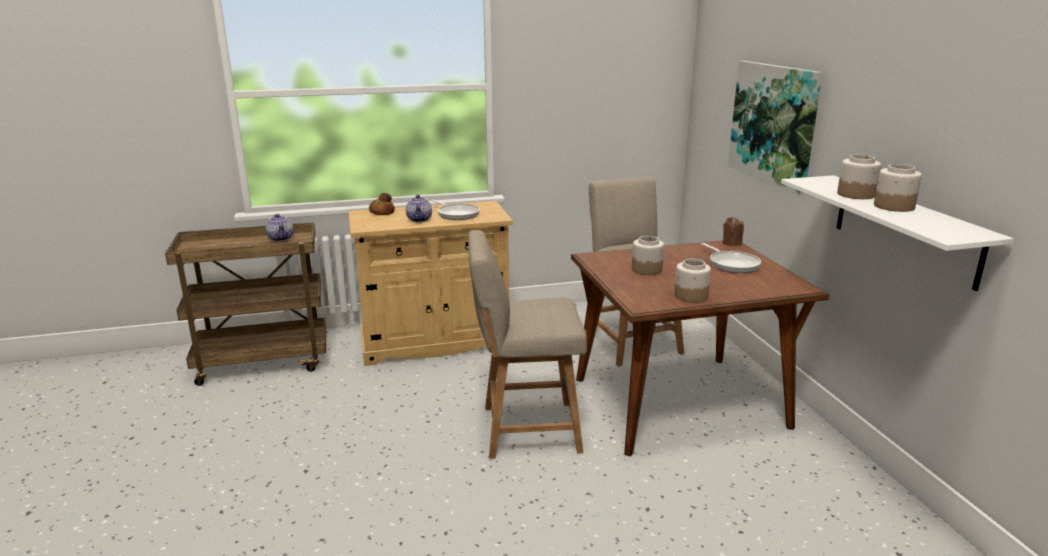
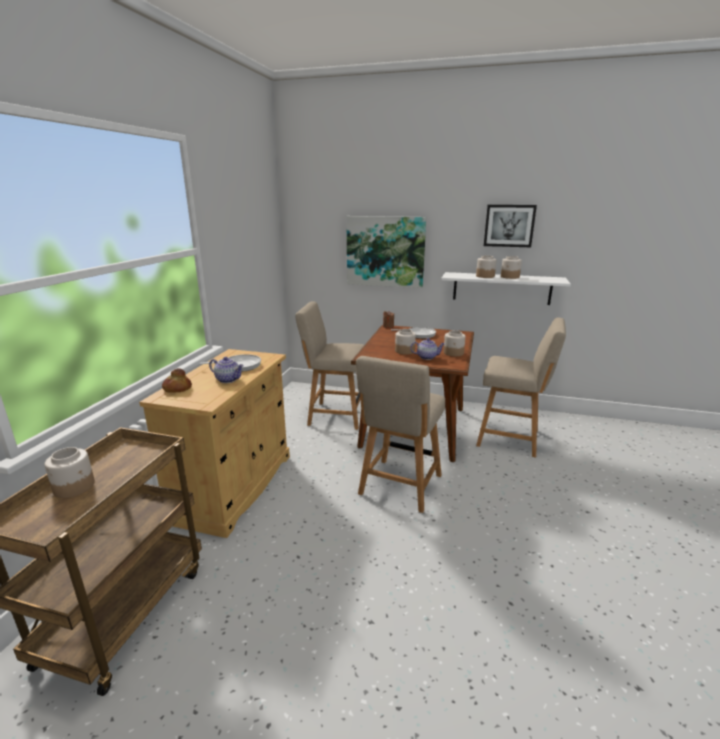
camera: 60 degrees left, 0 degrees up
teapot [265,214,293,242] -> teapot moved to [410,338,445,360]
none -> jar [44,447,95,498]
none -> beige chair [476,318,566,457]
none -> picture [484,205,537,247]

